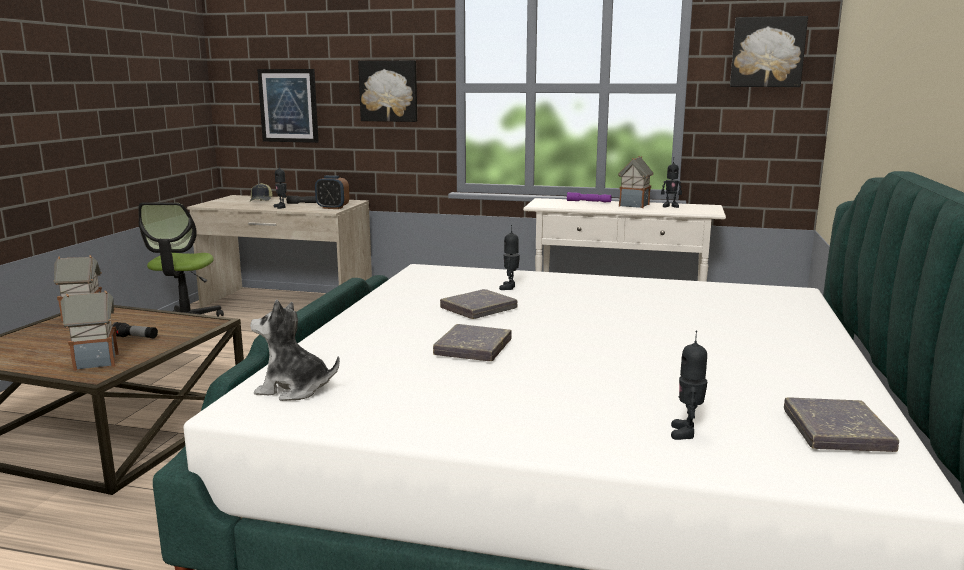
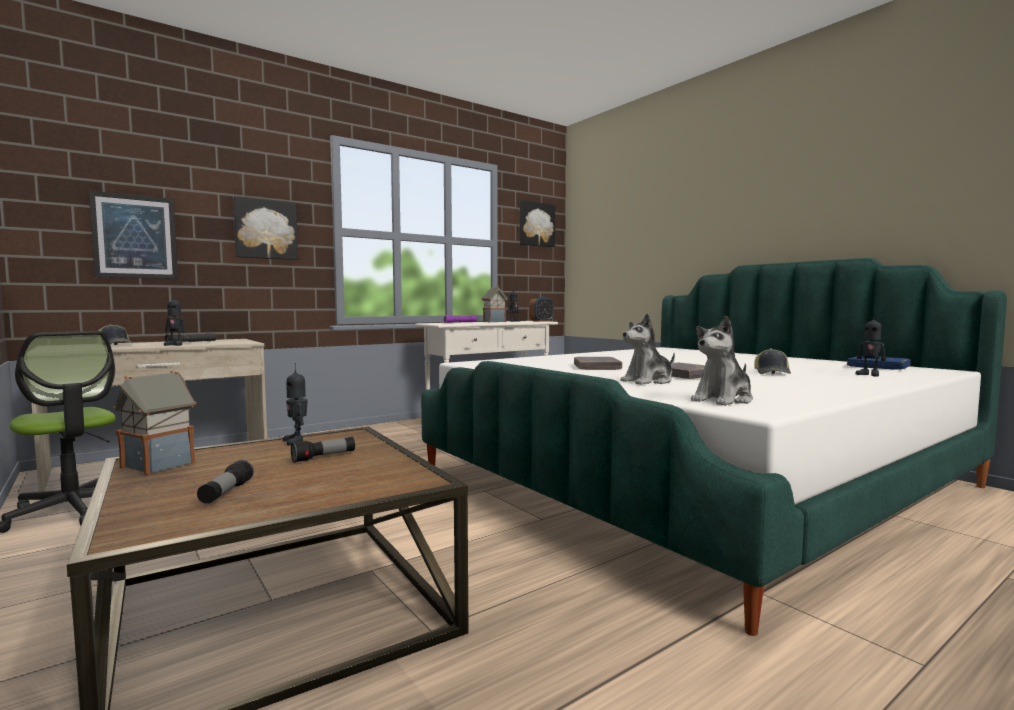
camera: 50 degrees left, 10 degrees down
toy house [61,291,119,371] -> none
alarm clock [315,175,349,209] -> alarm clock moved to [529,297,554,322]
toy robot [499,225,520,290] -> toy robot moved to [283,363,307,446]
grey book [784,397,899,452] -> blue book [847,356,911,370]
none -> flashlight [197,460,254,504]
none -> plush toy [620,313,675,385]
none -> cap [754,348,791,374]

